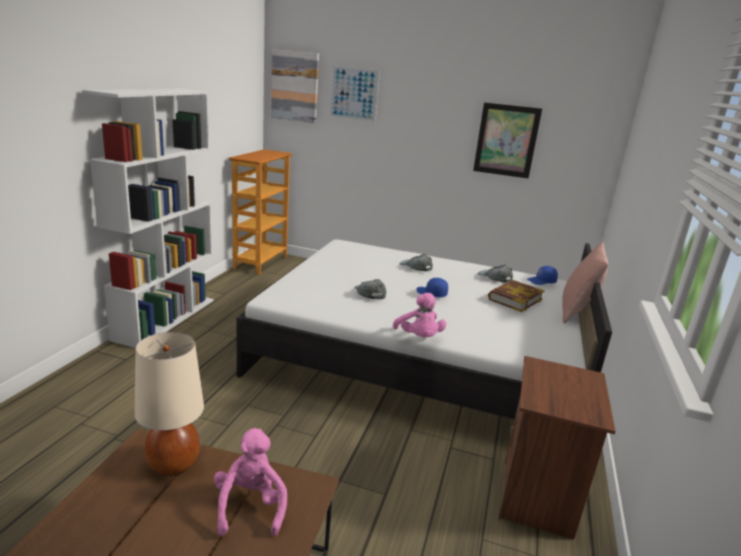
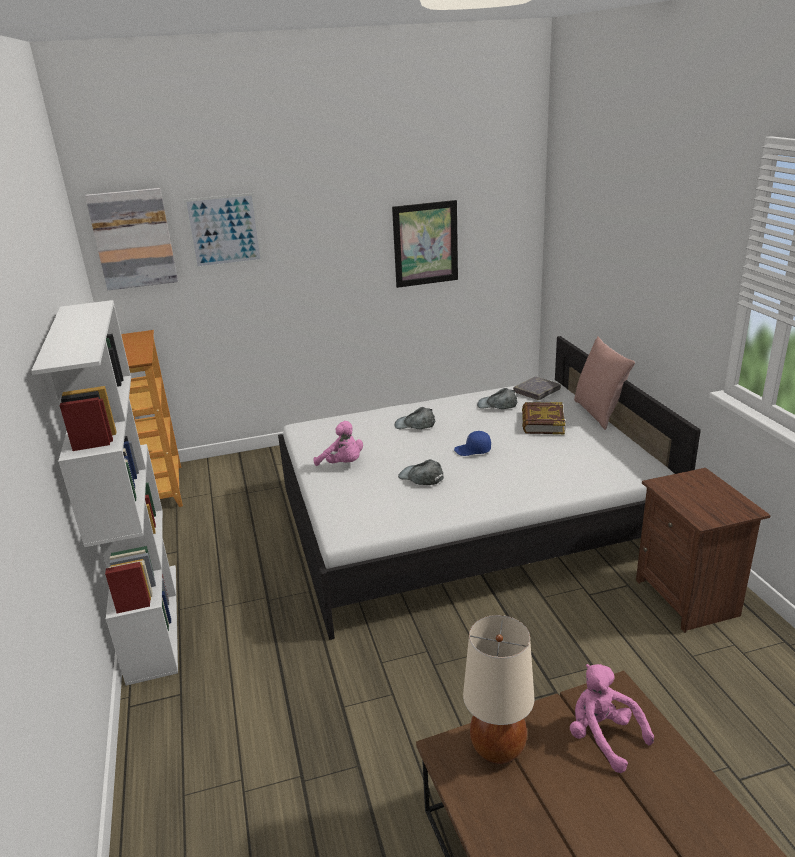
camera: 30 degrees left, 5 degrees up
pink plush toy [393,293,446,337] -> pink plush toy moved to [313,421,363,466]
blue cap [528,266,558,285] -> grey book [513,377,561,400]

